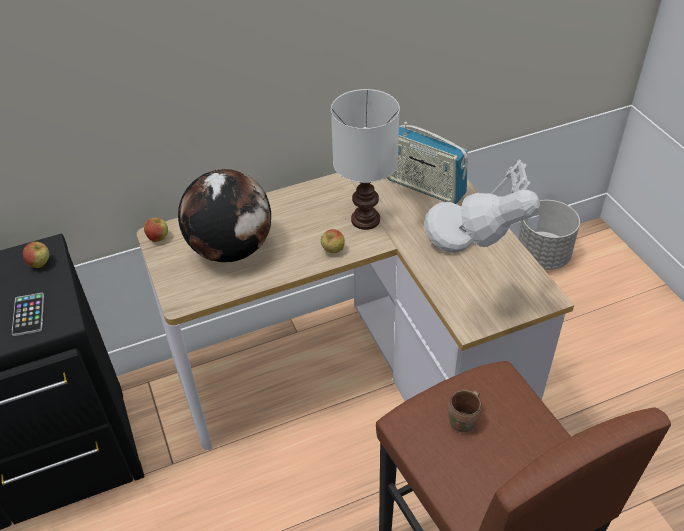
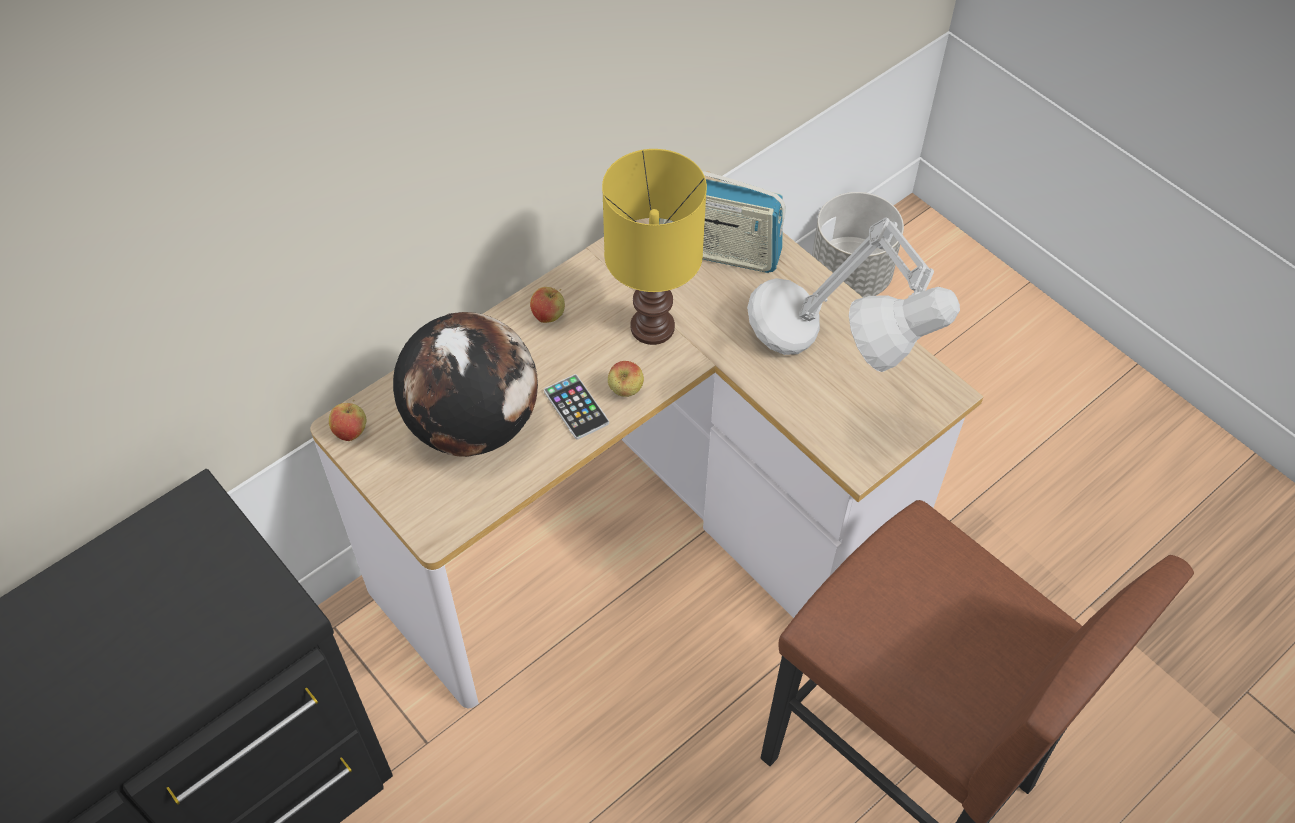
camera: 20 degrees left, 10 degrees up
phone [12,293,44,336] -> phone moved to [544,374,609,440]
apple [23,242,49,268] -> apple moved to [530,287,565,323]
white table lamp [331,89,400,230] -> yellow table lamp [602,149,707,345]
brown mug [448,390,482,433] -> none

